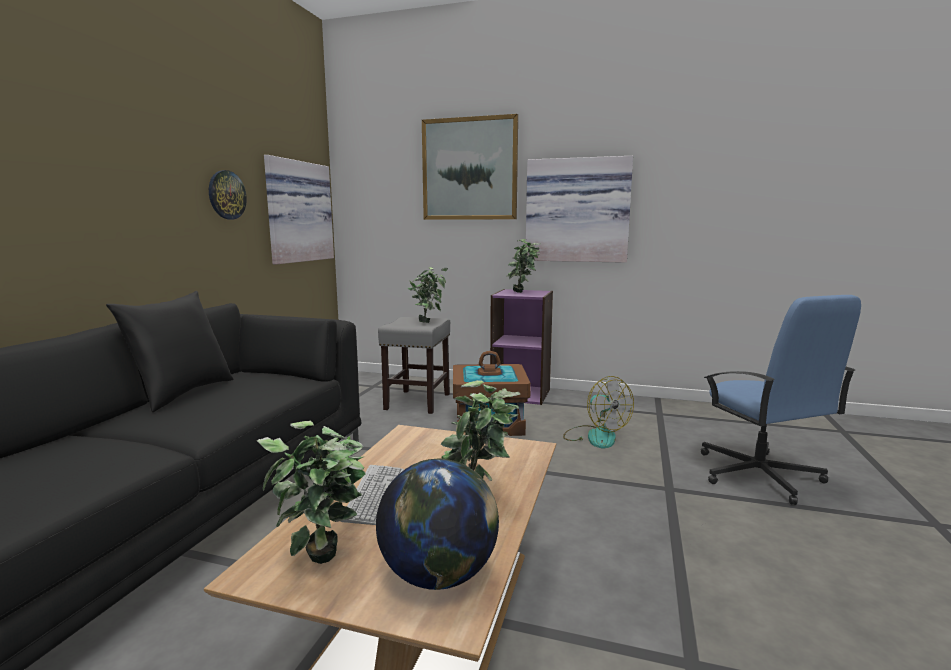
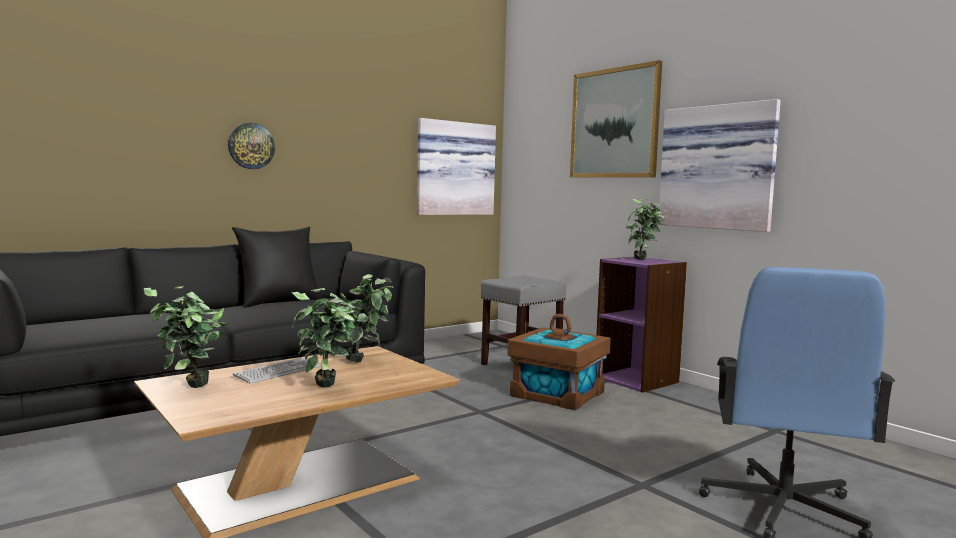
camera: 35 degrees right, 5 degrees down
wall clock [209,170,247,219] -> wall clock moved to [228,123,275,169]
globe [376,459,499,590] -> none
potted plant [407,267,448,323] -> potted plant moved to [340,274,394,362]
fan [563,376,634,448] -> none

